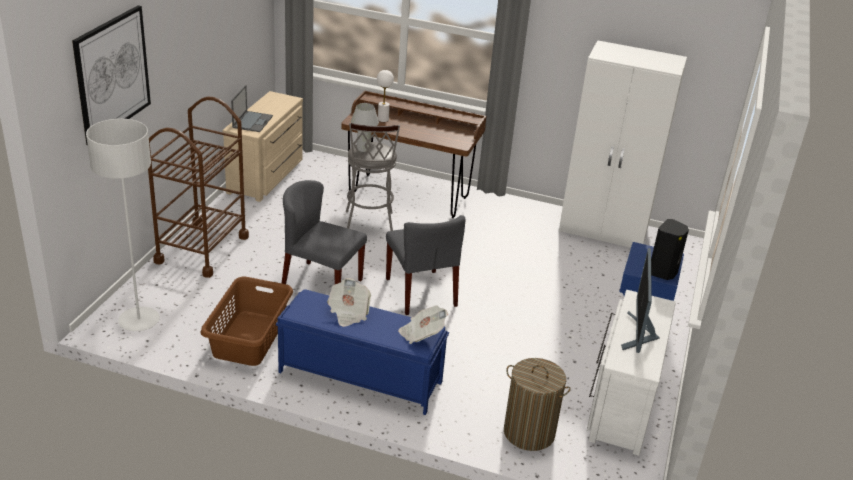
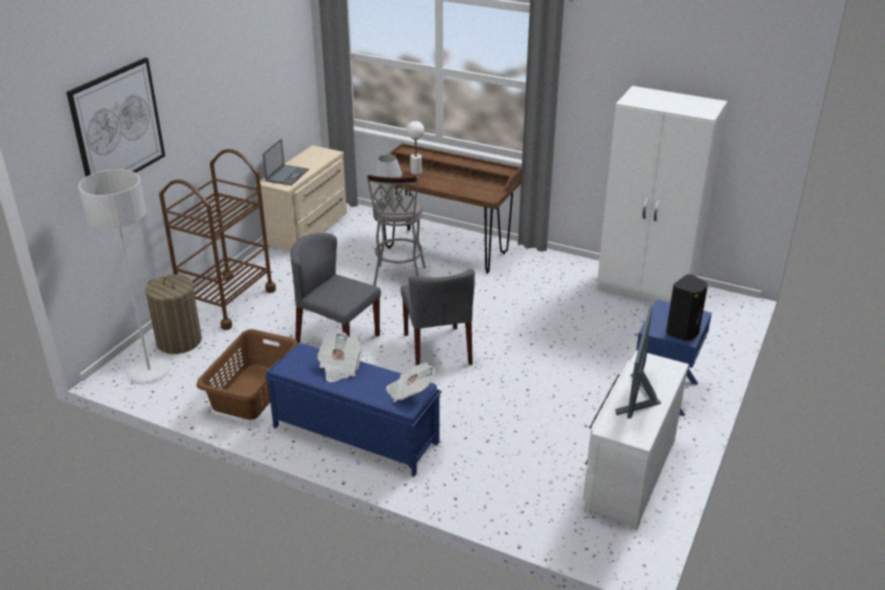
camera: 10 degrees right, 0 degrees up
laundry basket [504,358,571,451] -> laundry basket moved to [145,275,202,354]

